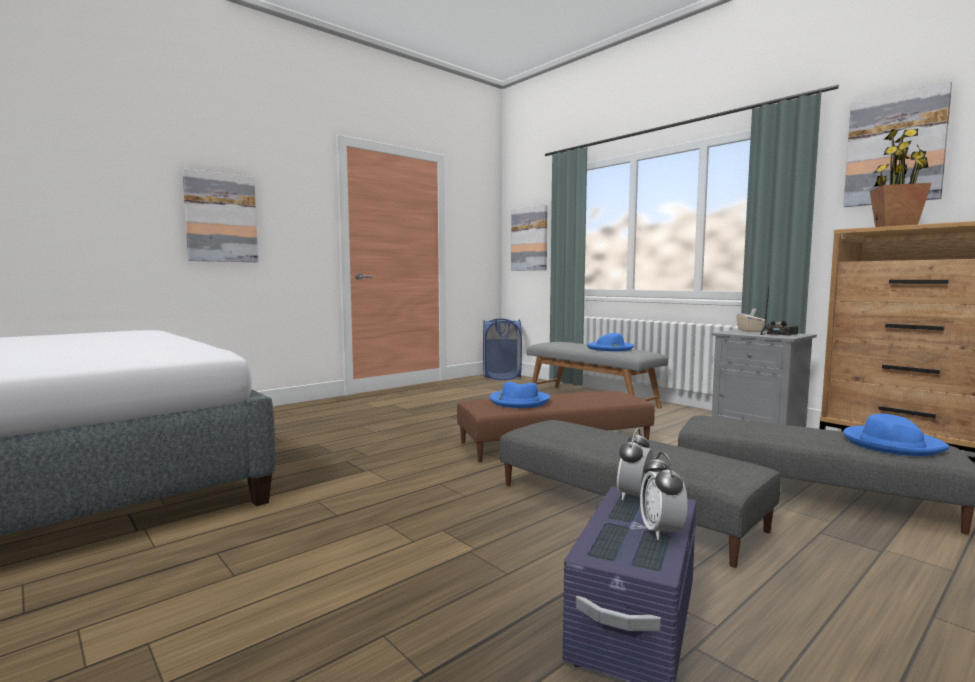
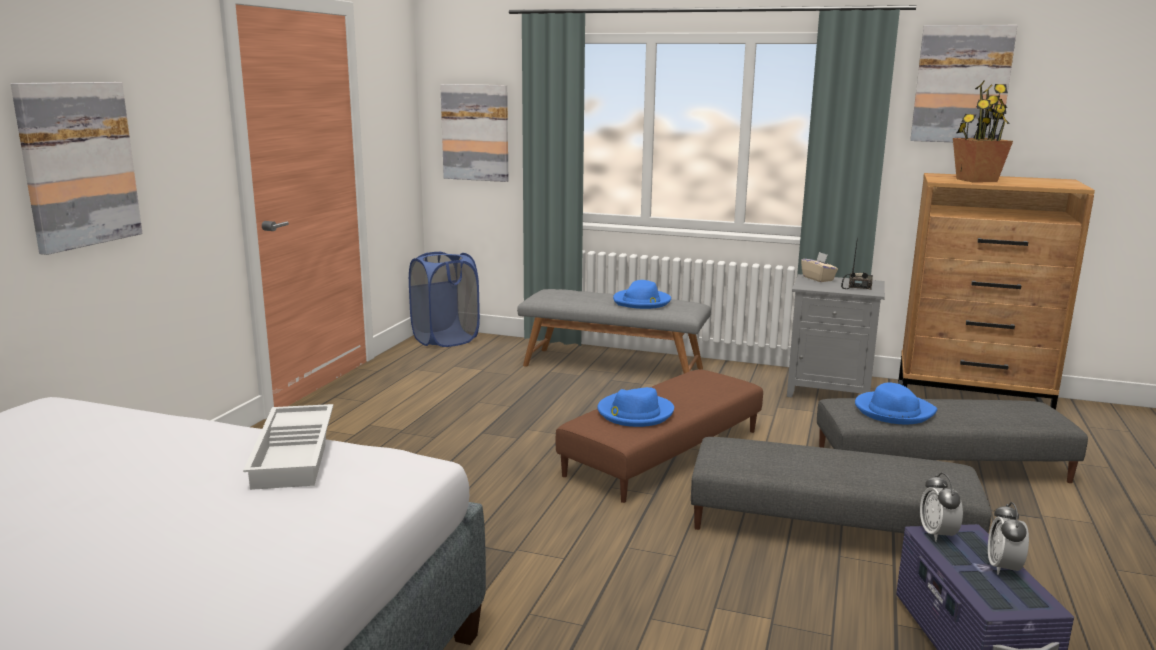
camera: 30 degrees left, 10 degrees up
alarm clock [640,452,688,540] -> alarm clock turned 45 degrees clockwise [988,502,1029,575]
blue hat [843,413,950,456] -> blue hat moved to [855,383,937,424]
none -> white tray [243,404,333,490]

